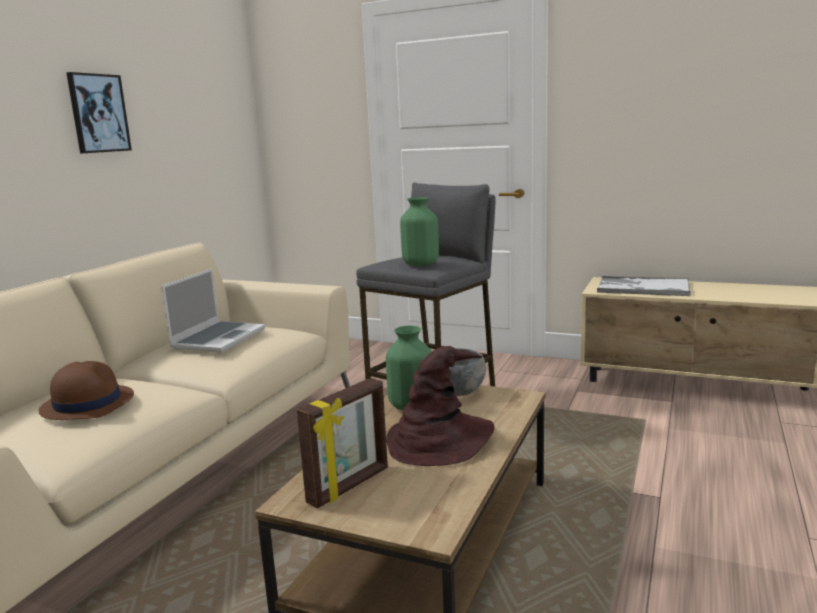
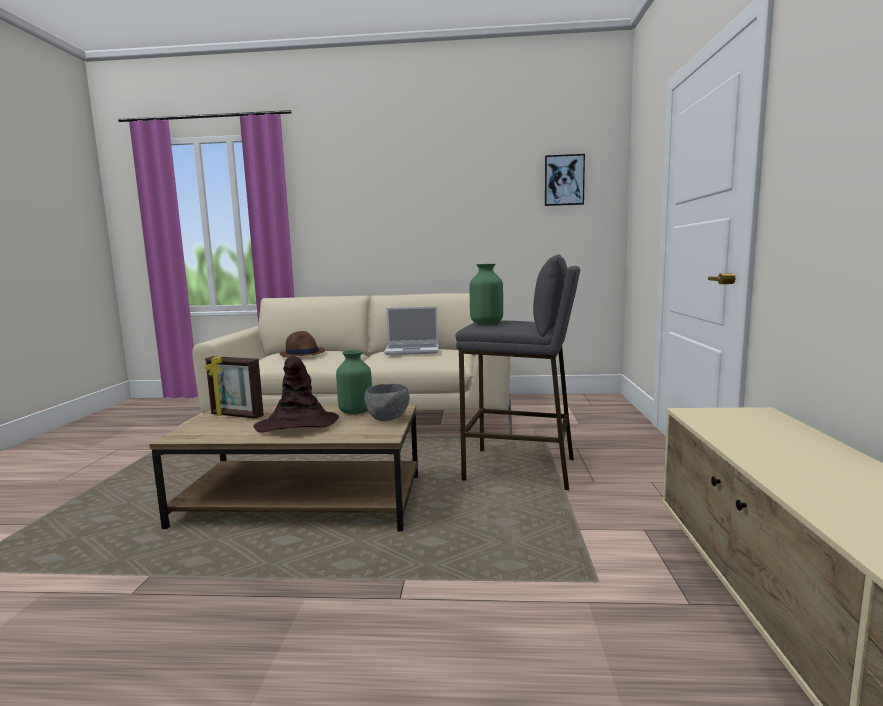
camera: 70 degrees right, 5 degrees down
picture [66,72,132,153] -> picture moved to [545,154,585,206]
tray [597,276,691,296] -> none

